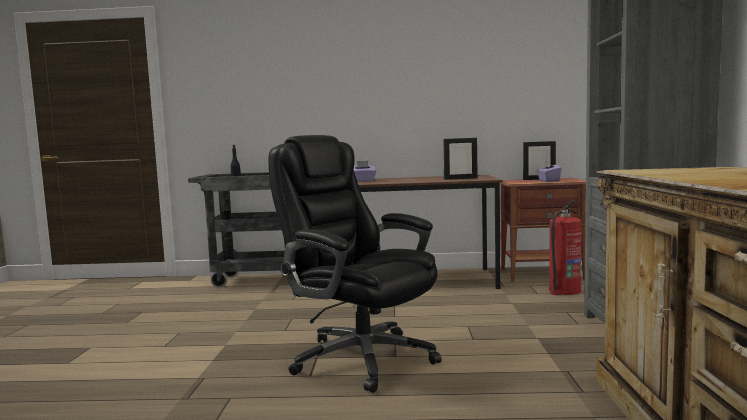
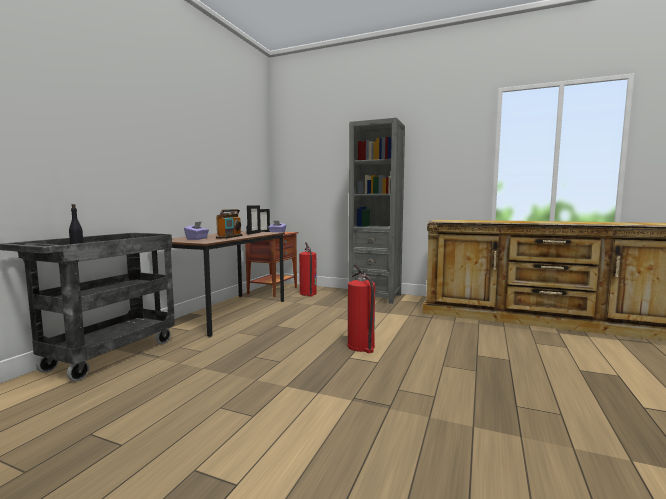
camera: 70 degrees left, 0 degrees up
black office chair [268,135,442,393] -> fire extinguisher [347,265,375,353]
none -> radio [216,209,243,239]

